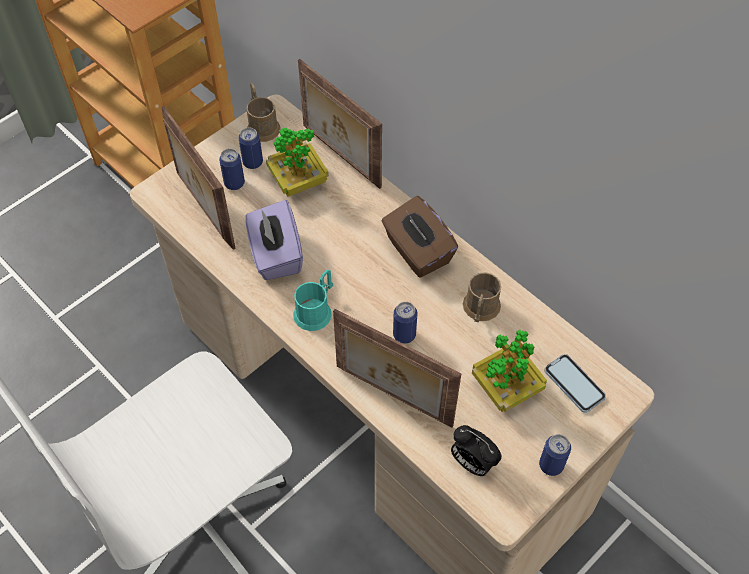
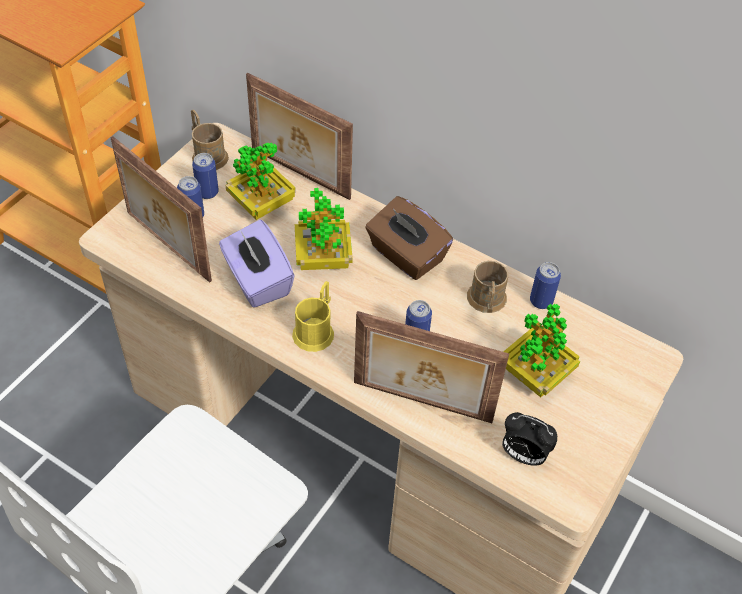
camera: 15 degrees left, 5 degrees down
turquoise mug [293,270,333,331] -> yellow mug [292,281,334,352]
can [539,434,571,476] -> can moved to [530,262,561,309]
phone [544,354,606,413] -> none
none -> potted plant [295,188,353,270]

